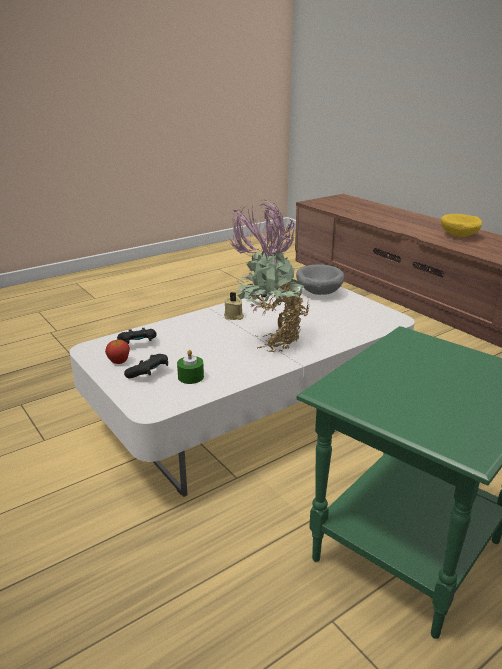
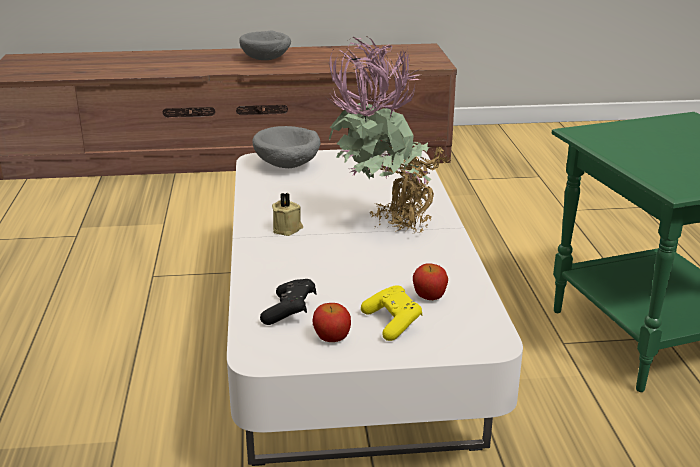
camera: 60 degrees left, 0 degrees up
black game controller [124,354,168,379] -> yellow game controller [361,285,422,341]
green candle [177,350,204,384] -> apple [413,263,448,300]
yellow bowl [441,214,482,237] -> grey bowl [239,31,291,60]

